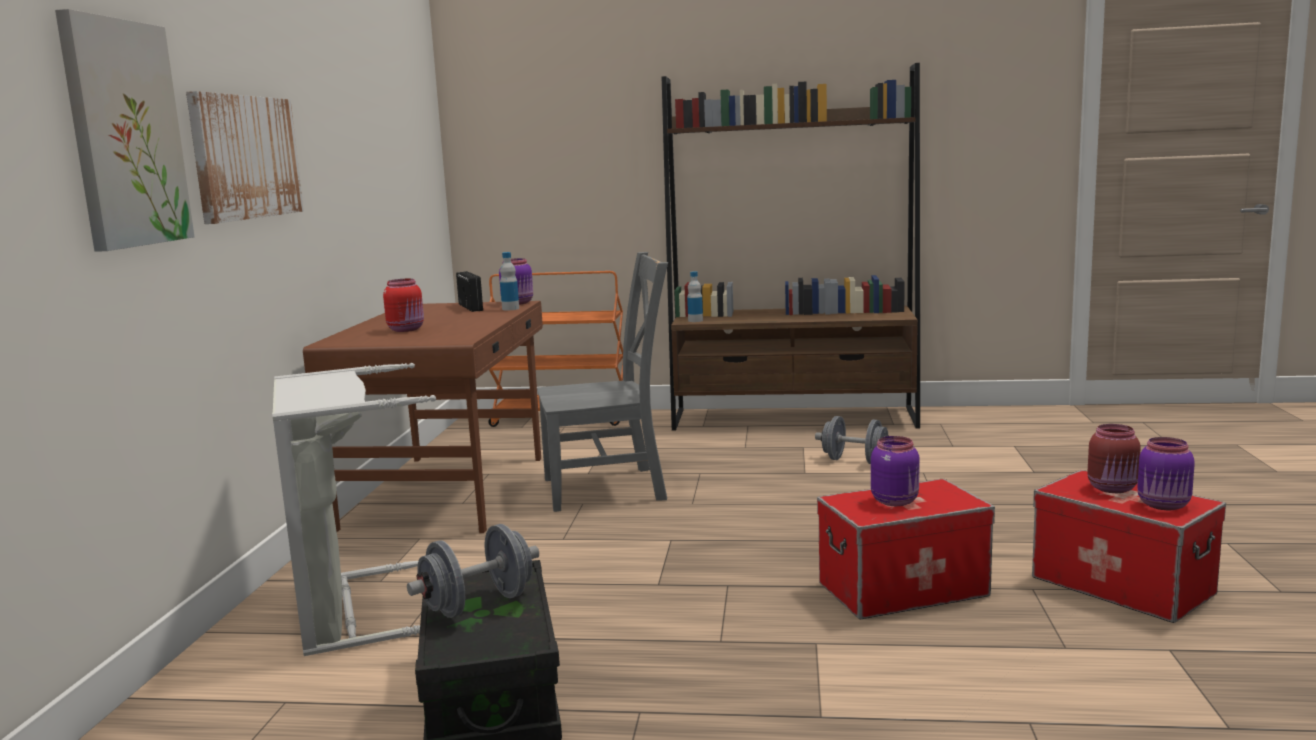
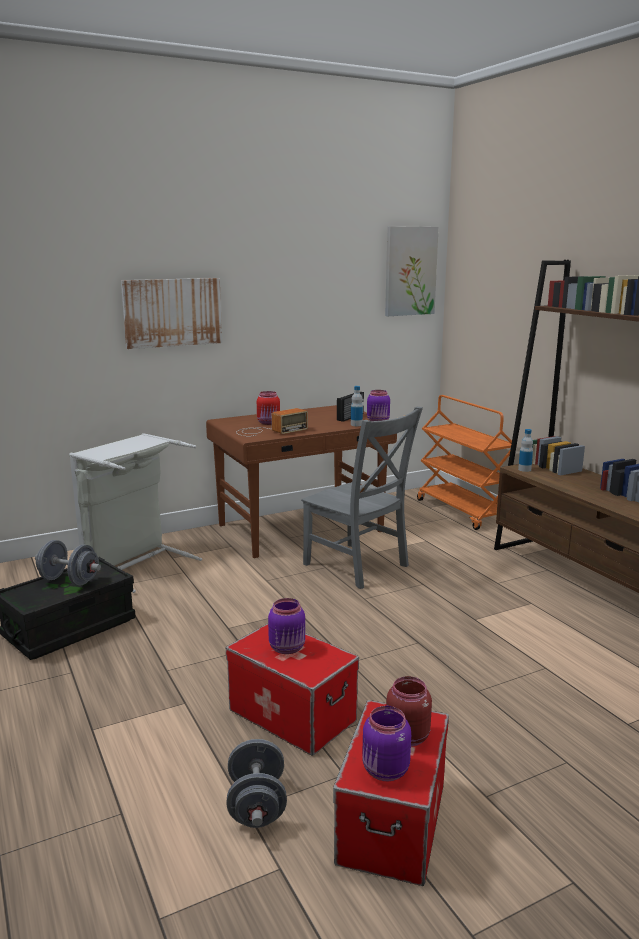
camera: 55 degrees right, 5 degrees up
picture [55,9,194,252] -> picture moved to [385,226,439,316]
grey dumbbell [815,416,889,464] -> grey dumbbell moved to [227,739,287,828]
none -> radio [236,408,308,437]

